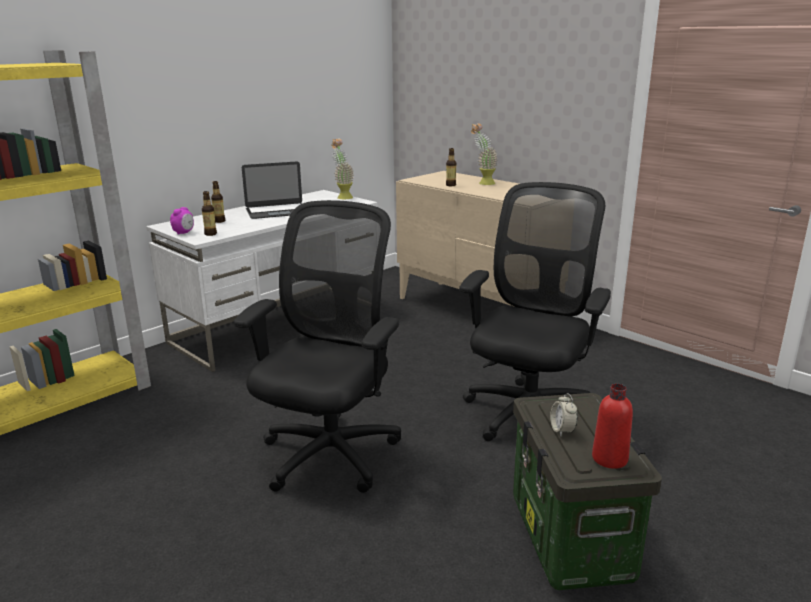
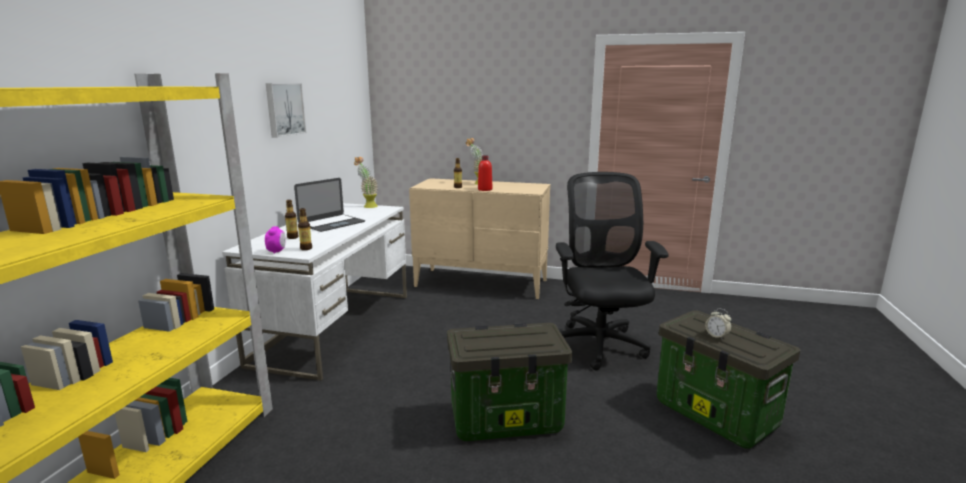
camera: 30 degrees left, 5 degrees down
black office chair [234,200,401,493] -> storage box [447,323,572,441]
red bottle [592,384,633,469] -> red bottle moved to [478,155,492,191]
none -> picture [266,83,306,138]

